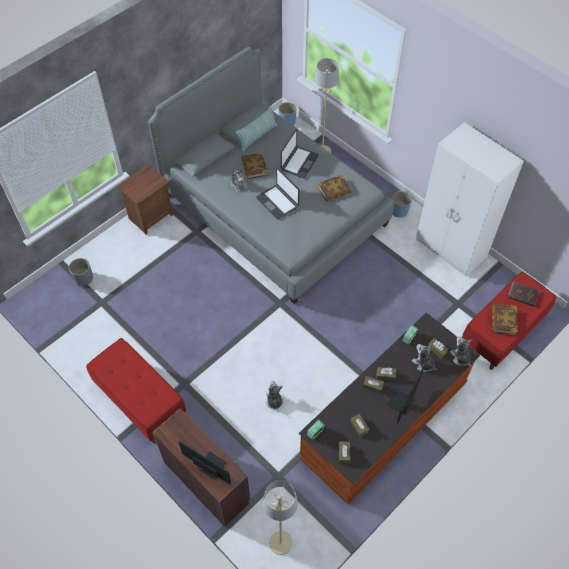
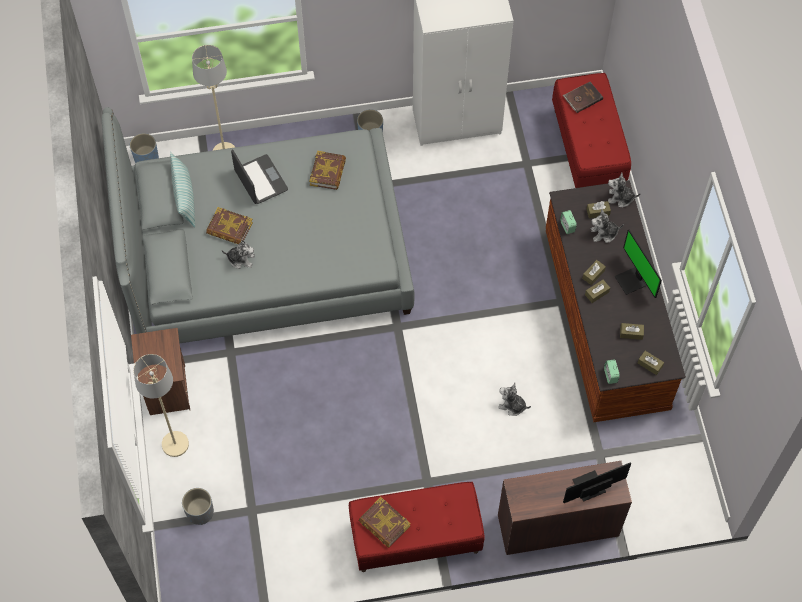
camera: 55 degrees left, 5 degrees up
laptop [256,168,300,220] -> none
beige floor lamp [263,480,298,555] -> beige floor lamp moved to [133,354,189,457]
book [492,304,518,335] -> book moved to [359,497,411,547]

